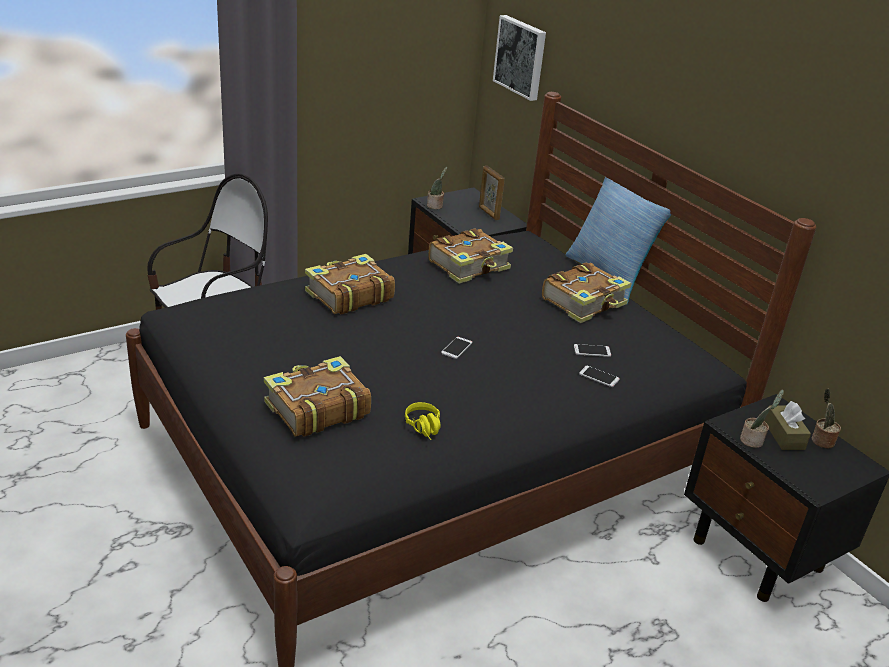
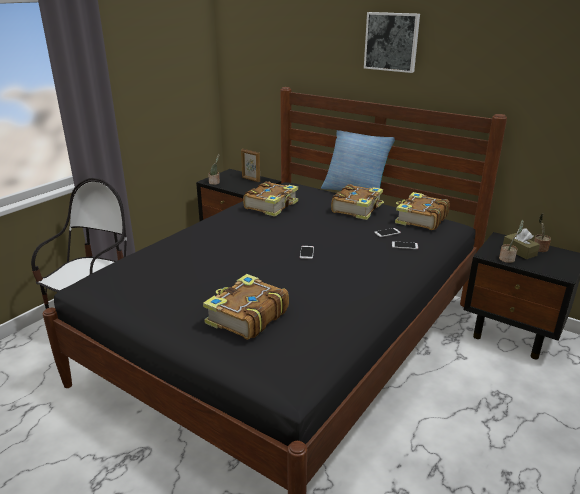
camera: 20 degrees left, 5 degrees down
book [305,254,395,314] -> book moved to [395,192,449,230]
yellow headphones [405,402,441,440] -> none
picture [493,15,546,101] -> picture moved to [364,12,420,73]

